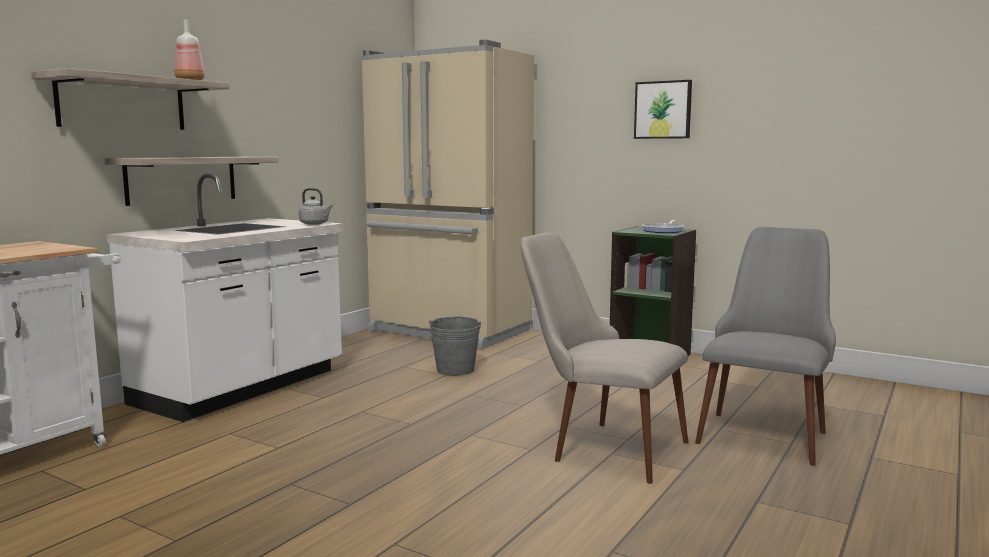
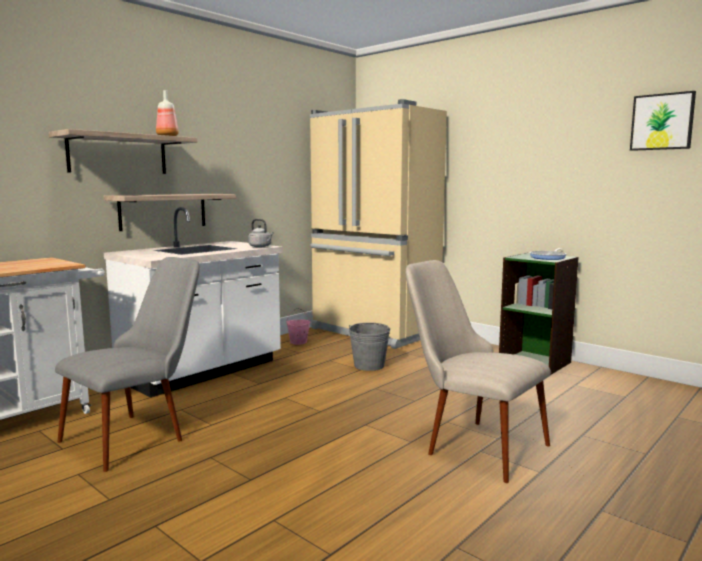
camera: 10 degrees right, 0 degrees up
picture [634,80,692,139] -> picture moved to [630,91,696,151]
grey chair [695,227,836,466] -> grey chair moved to [55,257,200,472]
none -> pink bucket [286,308,310,345]

